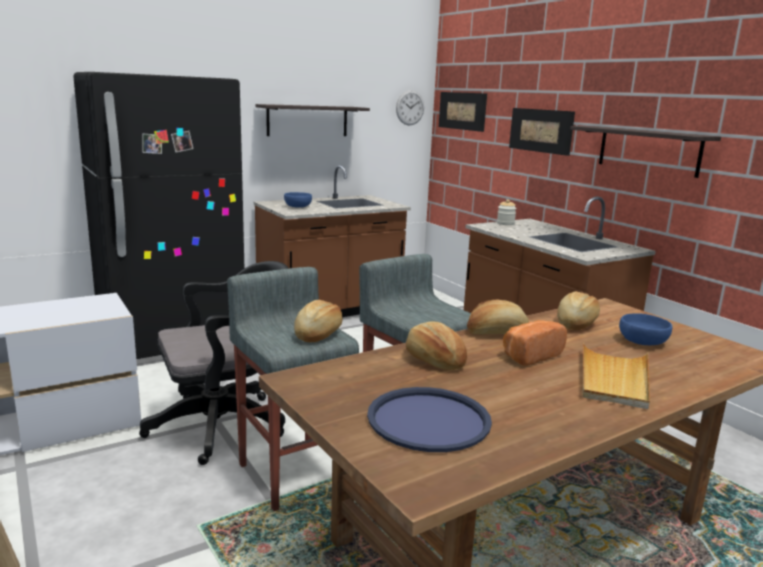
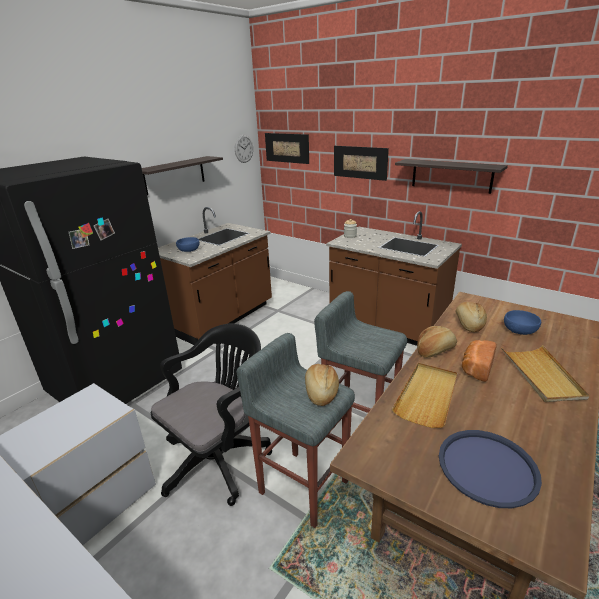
camera: 20 degrees left, 10 degrees up
bread [406,321,467,370] -> beige tray [392,363,458,428]

